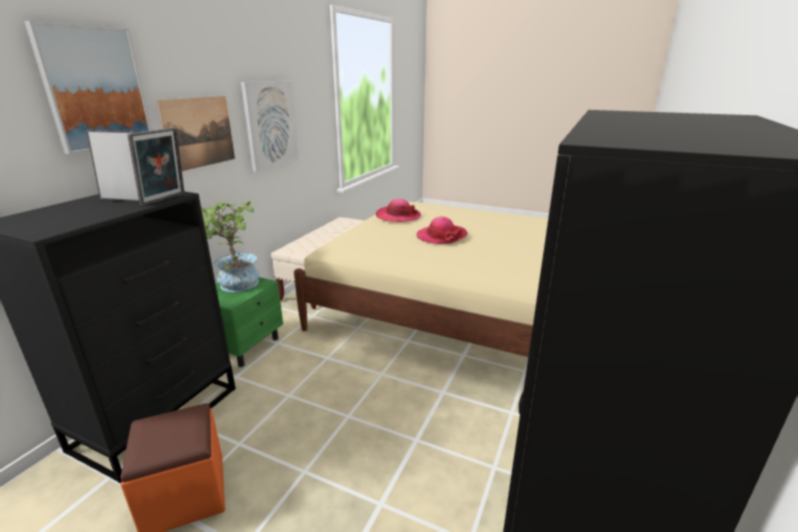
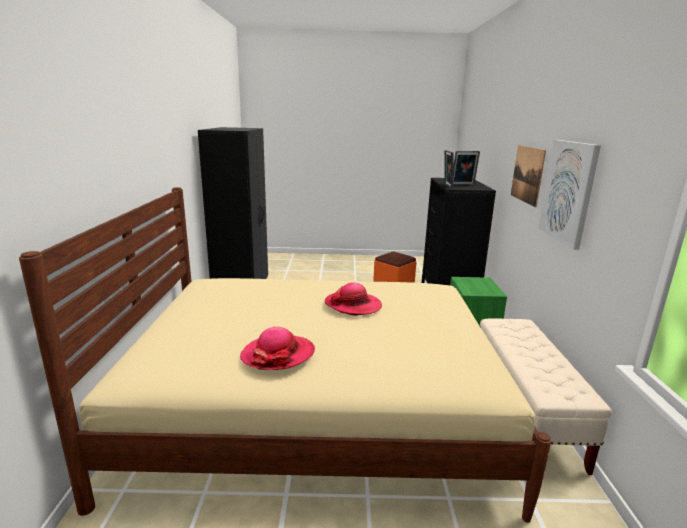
camera: 155 degrees right, 5 degrees down
picture [24,21,151,154] -> none
potted plant [201,200,259,292] -> none
hat [376,199,421,222] -> hat moved to [240,327,315,370]

